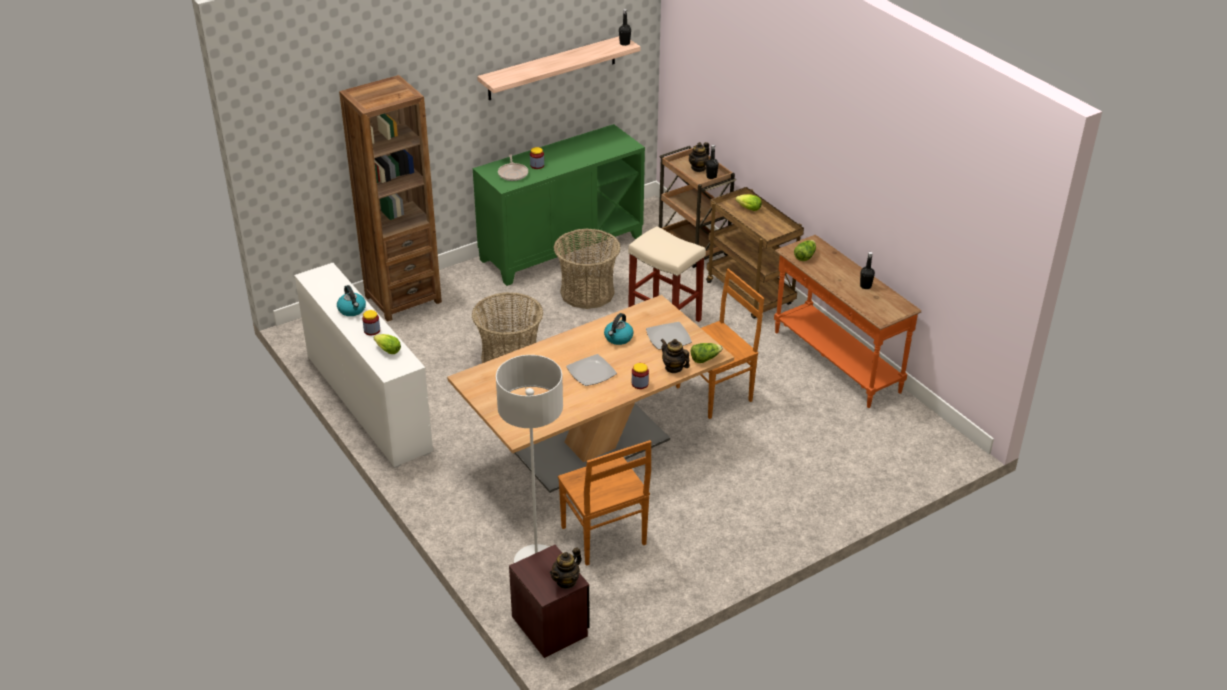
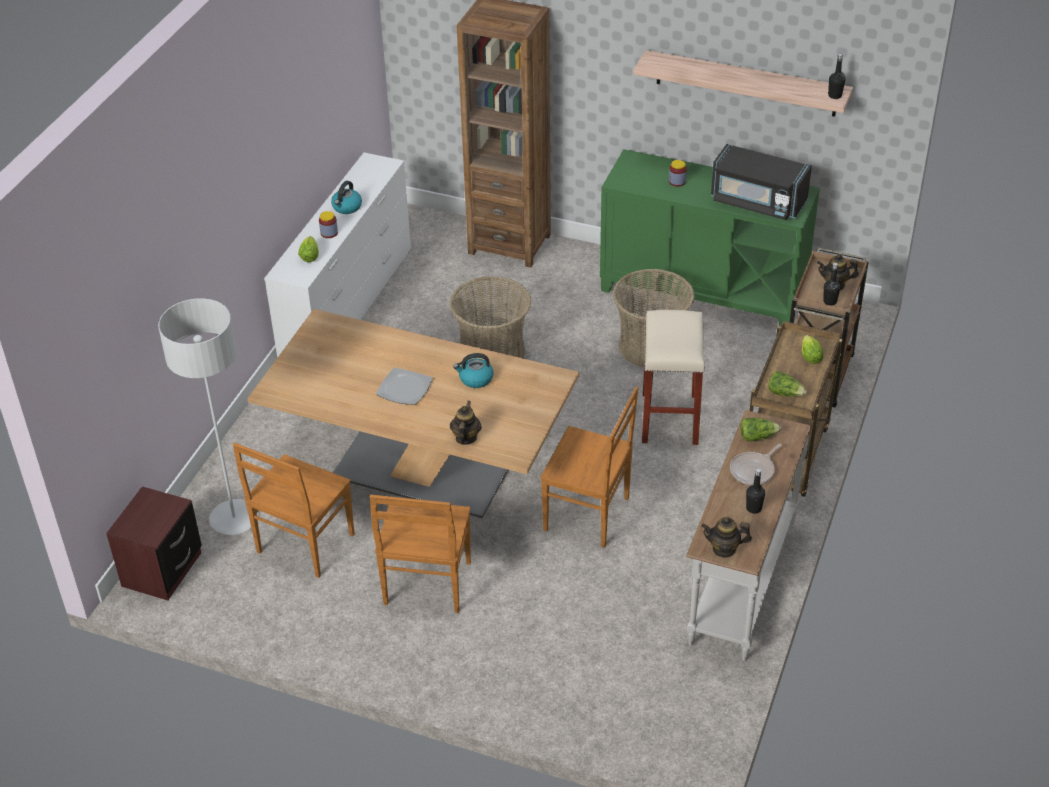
camera: 55 degrees right, 5 degrees up
frying pan [498,154,528,181] -> frying pan moved to [730,443,782,485]
teapot [550,547,582,589] -> teapot moved to [701,517,752,558]
jar [632,363,649,389] -> none
plate [646,322,692,349] -> none
lettuce [691,343,723,363] -> lettuce moved to [769,371,807,397]
orange console table [774,235,921,408] -> white console table [686,410,811,661]
none -> brown chair [370,495,471,613]
none -> black microwave [711,144,812,220]

